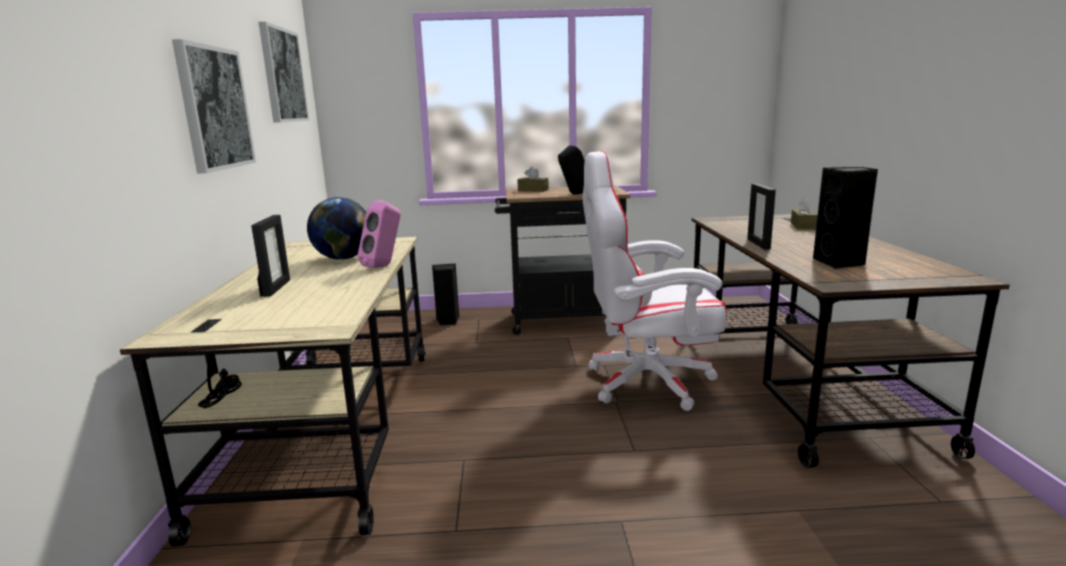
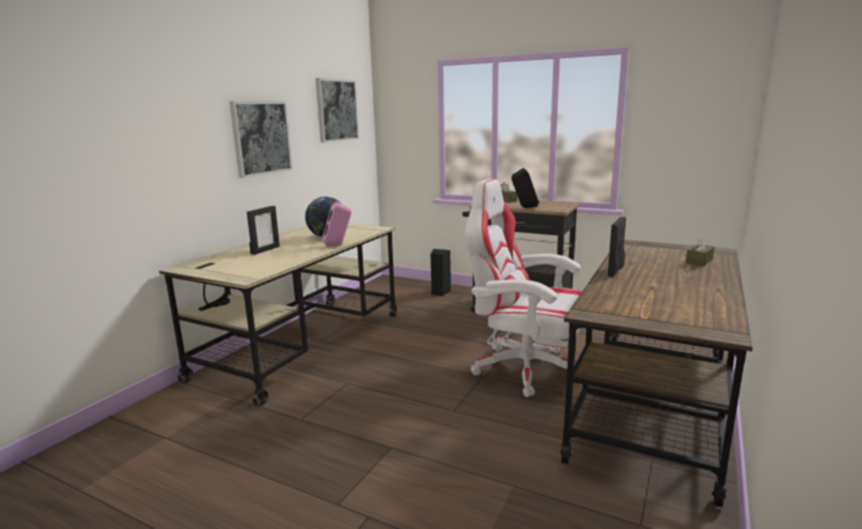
camera: 30 degrees right, 0 degrees up
black speaker [813,167,878,269] -> none

